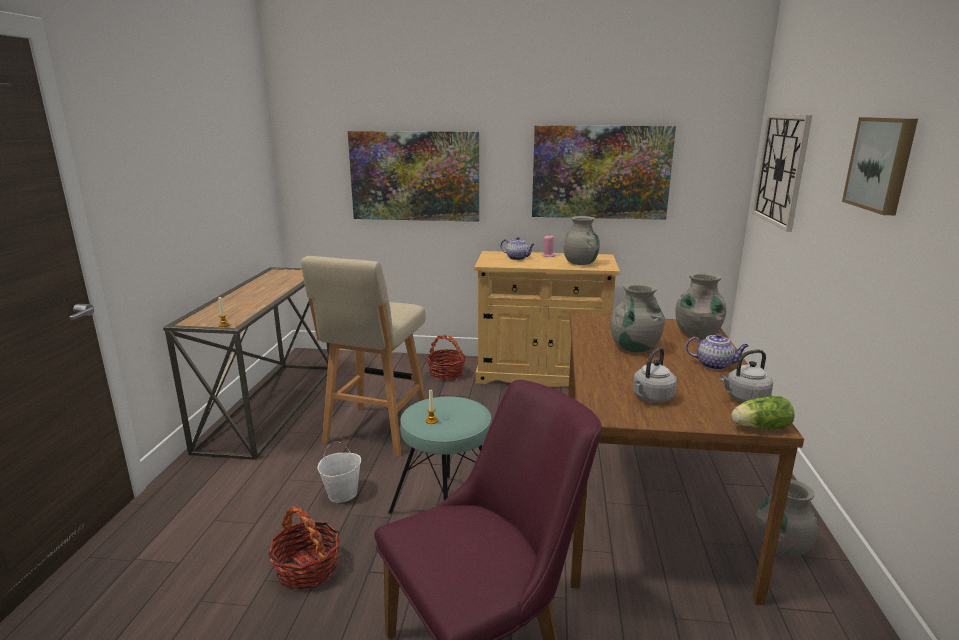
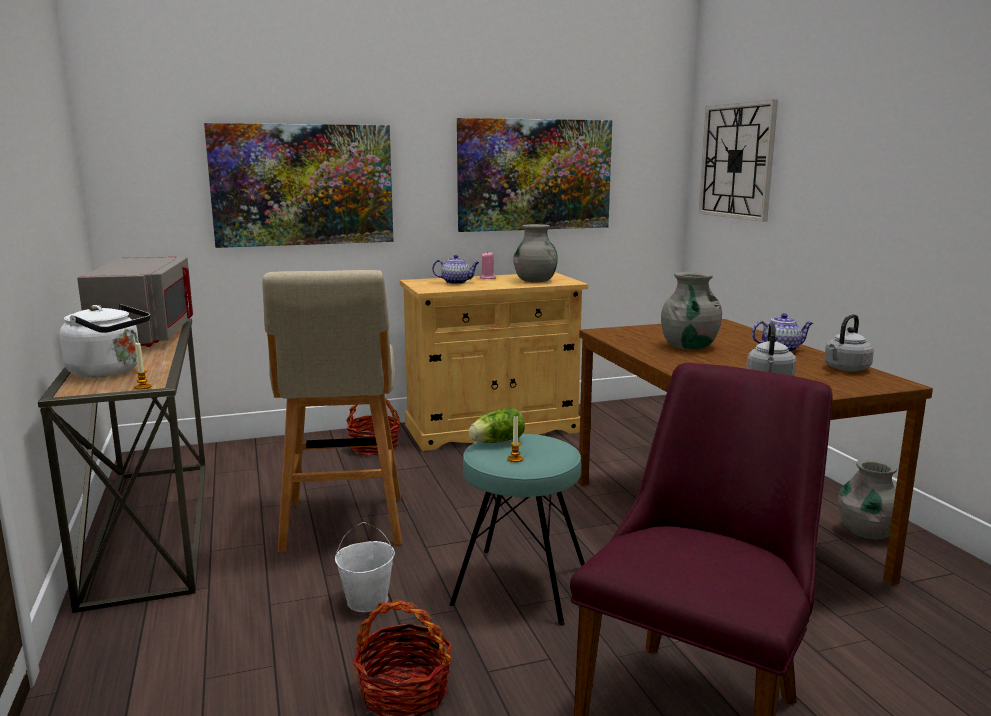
camera: 25 degrees left, 5 degrees down
grey vase [675,272,727,337] -> none
lettuce [731,396,794,429] -> lettuce moved to [469,408,525,443]
picture [842,117,918,215] -> none
none -> white kettle [59,304,151,377]
none -> grey microwave [77,256,193,347]

